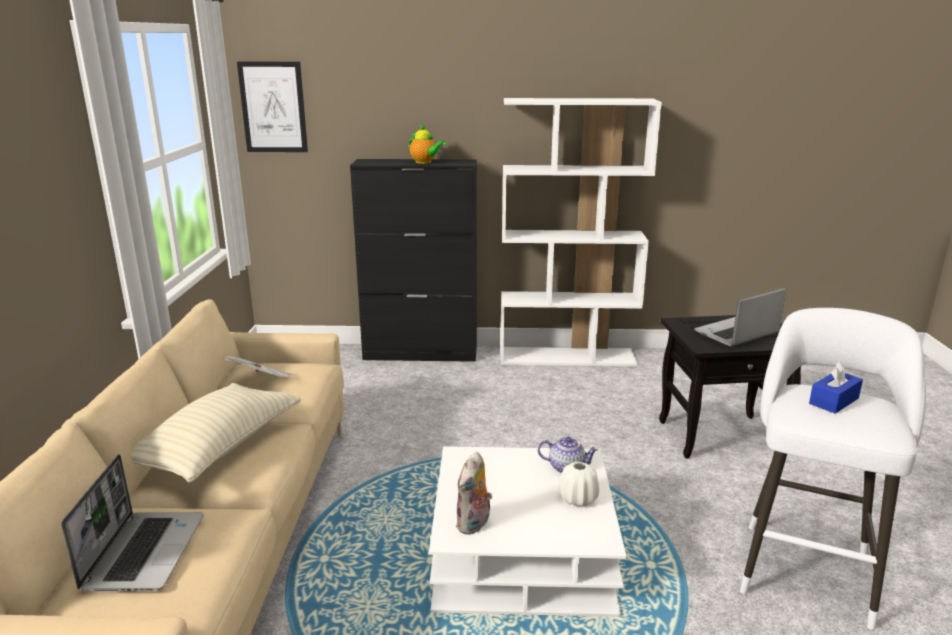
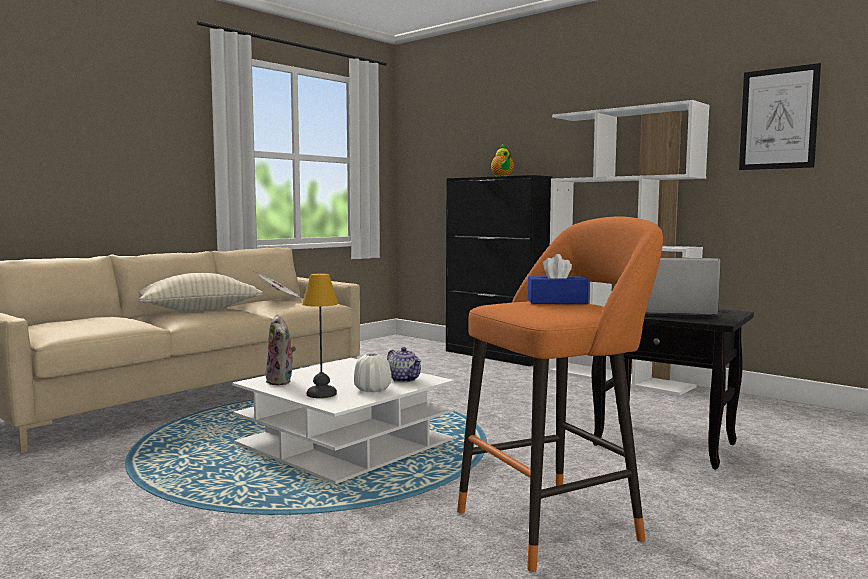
camera: 40 degrees right, 15 degrees down
laptop [61,454,204,591] -> none
picture [237,62,308,152] -> picture moved to [739,63,821,170]
plush toy [456,452,492,535] -> plush toy turned 90 degrees counterclockwise [266,314,296,385]
white stool [740,308,926,630] -> orange stool [457,216,663,572]
none -> table lamp [302,274,338,398]

